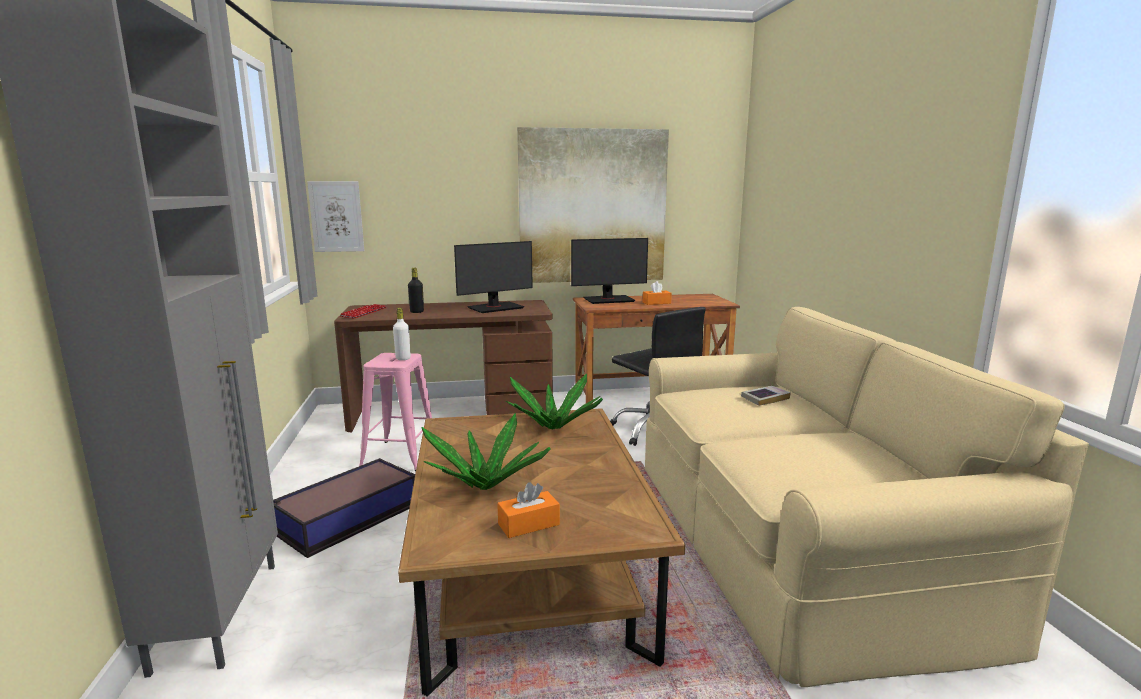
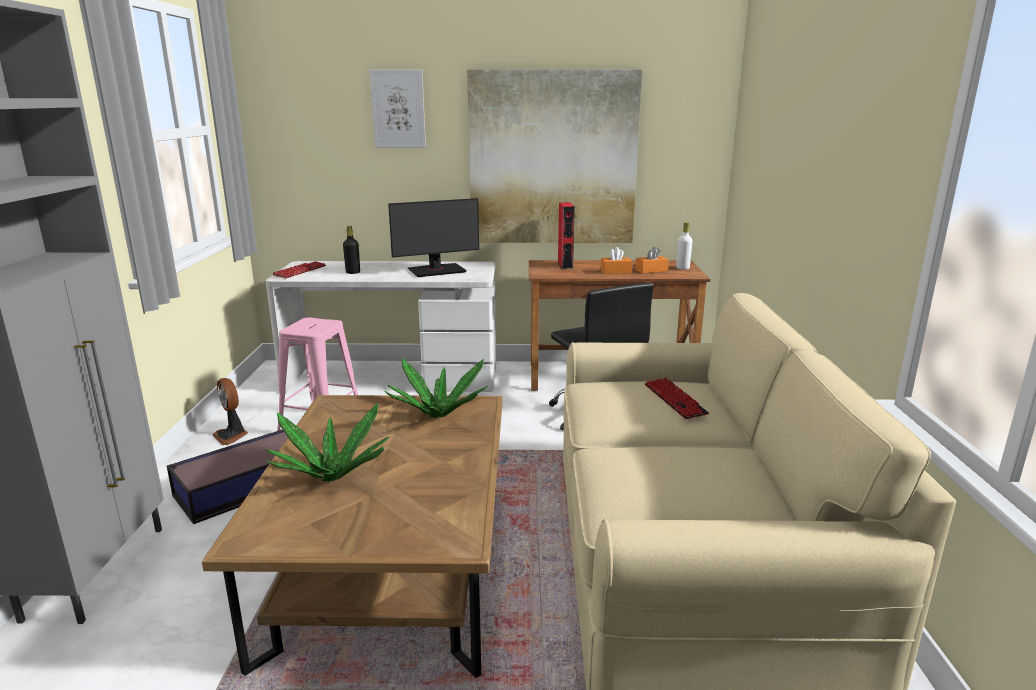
camera: 10 degrees right, 5 degrees up
picture [307,181,364,252] -> picture moved to [370,69,426,148]
brown desk [334,300,553,432] -> white desk [266,261,496,394]
white bottle [393,308,411,360] -> white bottle moved to [676,222,693,270]
orange tissue box [497,482,560,538] -> orange tissue box moved to [636,247,669,274]
monitor [571,238,648,304] -> red speaker [558,202,575,269]
book [741,386,791,406] -> keyboard [645,377,709,419]
none -> fan [212,378,248,445]

